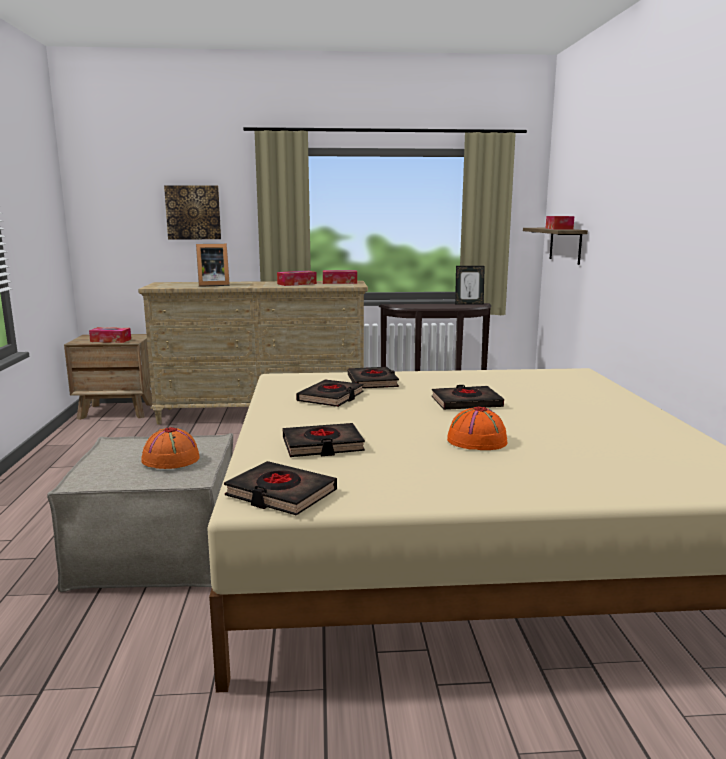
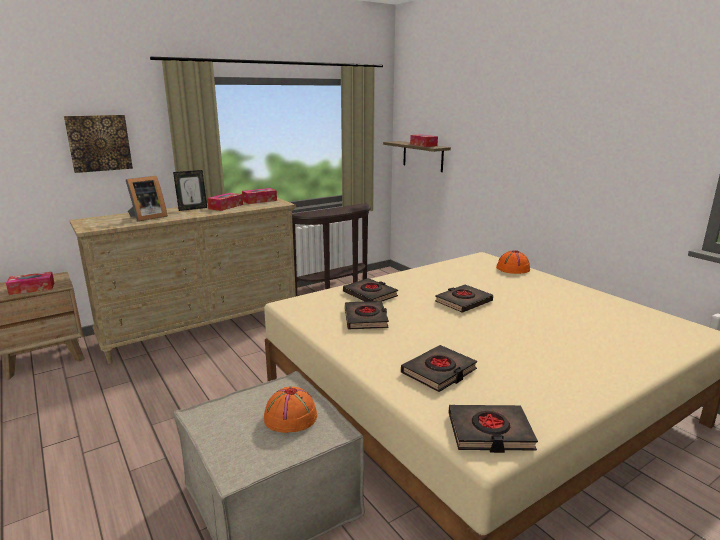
camera: 30 degrees left, 5 degrees up
orange hat [447,406,507,450] -> orange hat moved to [496,250,530,274]
picture frame [455,266,485,305] -> picture frame moved to [173,170,207,211]

